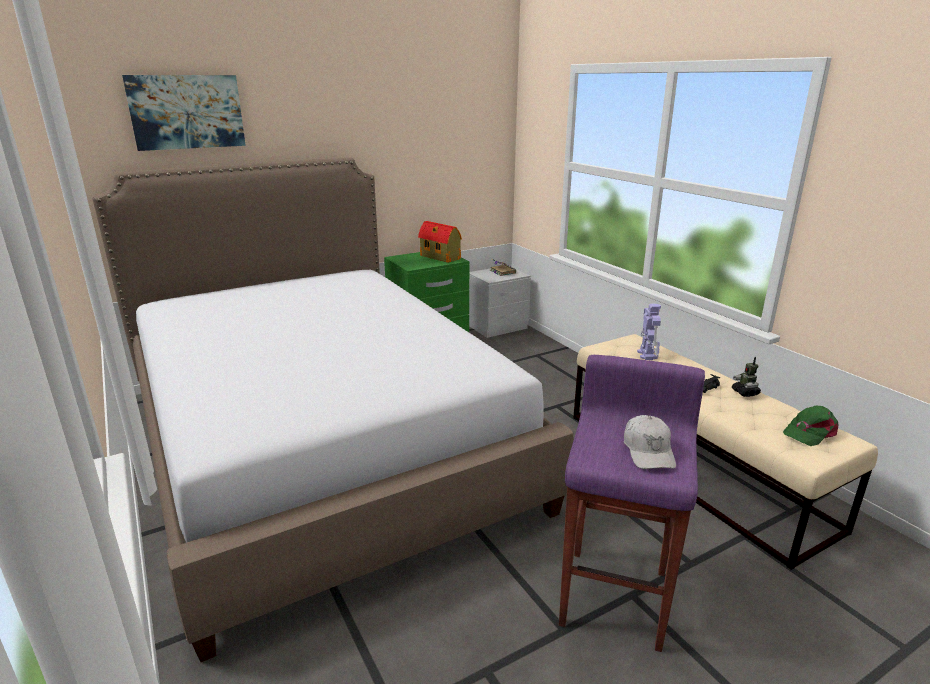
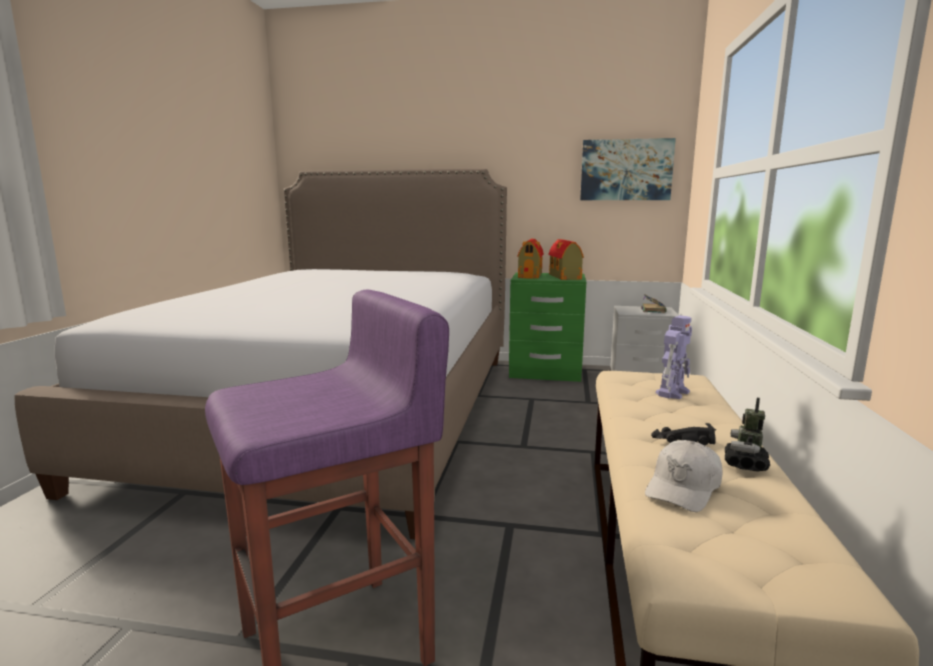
camera: 40 degrees right, 10 degrees down
picture [122,75,246,151] -> picture moved to [580,138,676,200]
white cap [624,415,676,469] -> white cap moved to [645,440,723,512]
green cap [783,406,838,446] -> none
none -> toy house [517,239,544,279]

